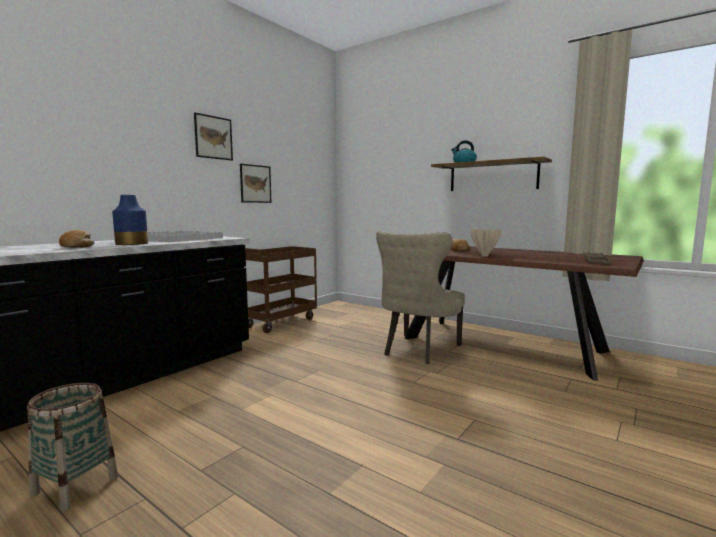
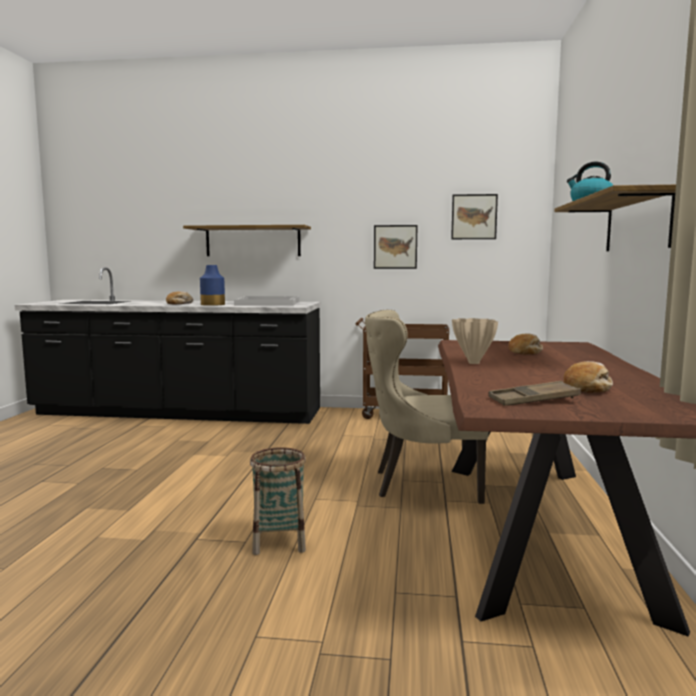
camera: 60 degrees right, 0 degrees up
basket [27,383,118,511] -> basket moved to [250,447,306,555]
picture [194,113,233,160] -> picture moved to [451,194,498,239]
none -> shelf [183,225,311,256]
none -> bread [564,361,613,393]

